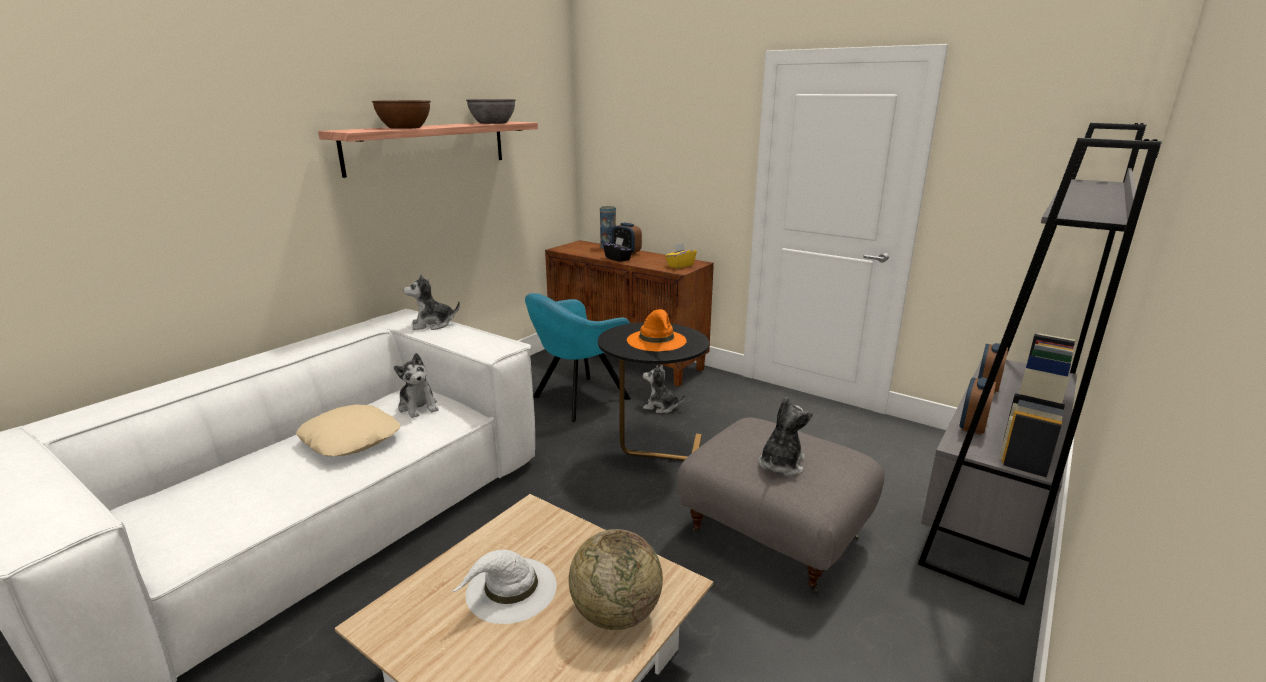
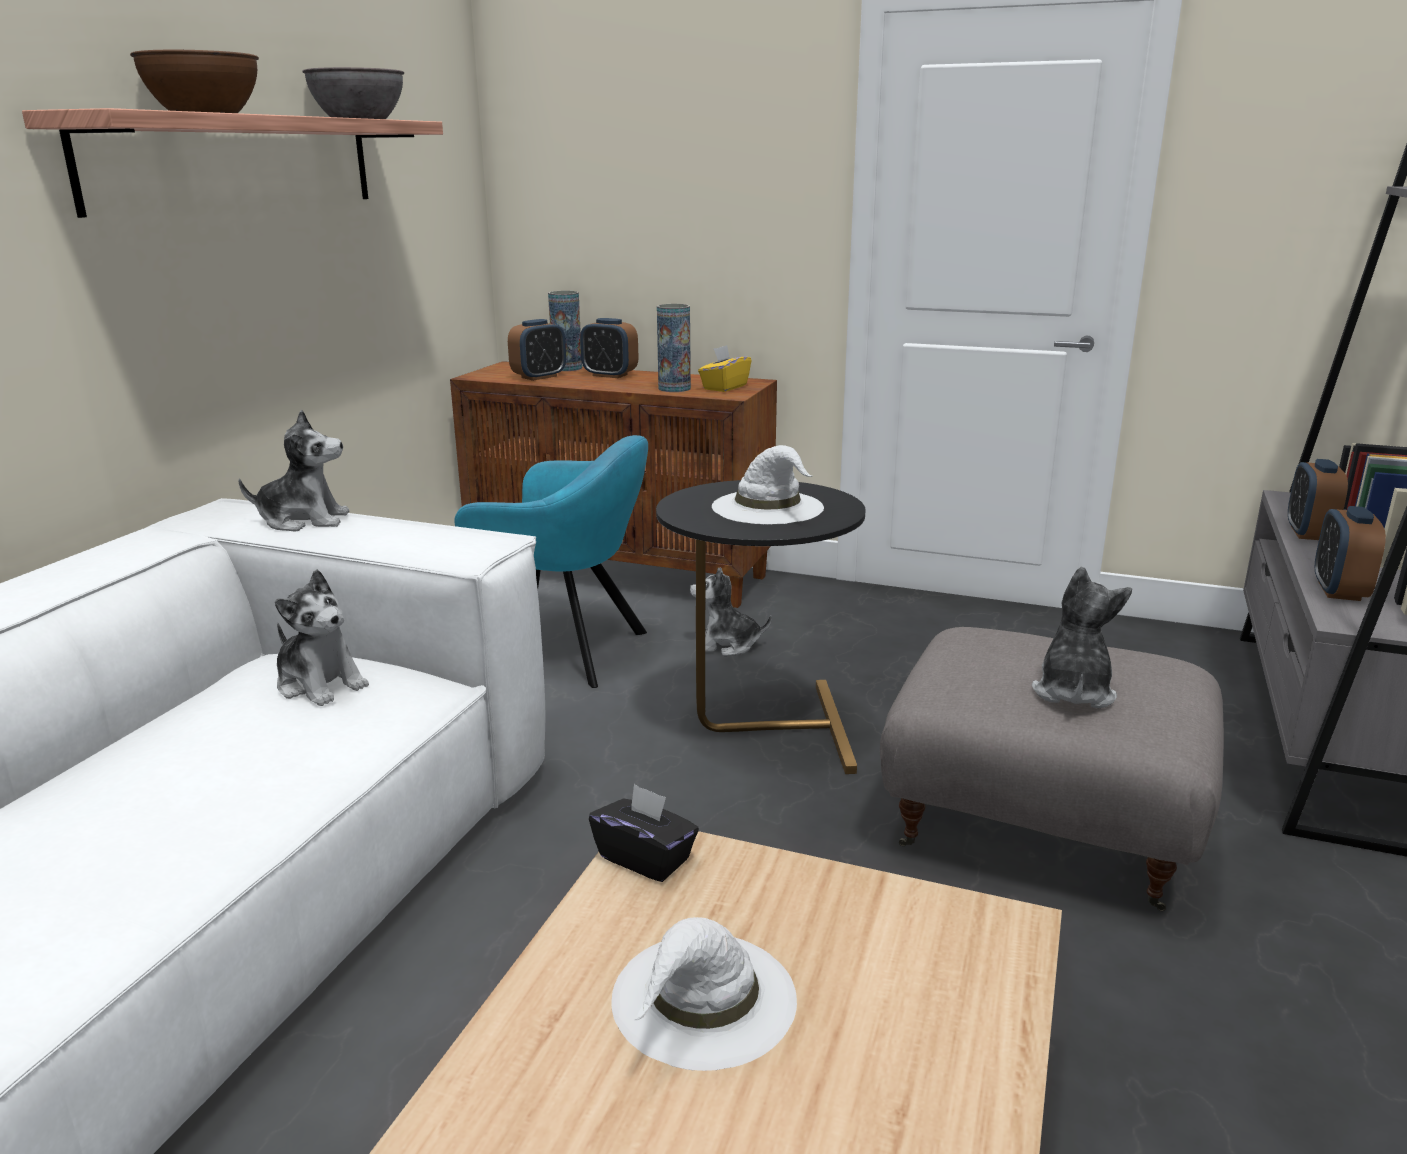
camera: 15 degrees left, 0 degrees up
beige pillow [296,405,401,456] -> none
plush toy [403,274,460,330] -> plush toy turned 150 degrees counterclockwise [238,410,349,531]
turquoise armchair [525,293,631,422] -> turquoise armchair turned 105 degrees counterclockwise [454,435,648,688]
globe [569,529,663,630] -> none
black tissue box [603,237,633,262] -> black tissue box moved to [589,783,699,882]
orange hat [627,309,687,352] -> white hat [712,445,824,524]
none -> alarm clock [508,319,566,381]
none -> vase [657,304,691,392]

